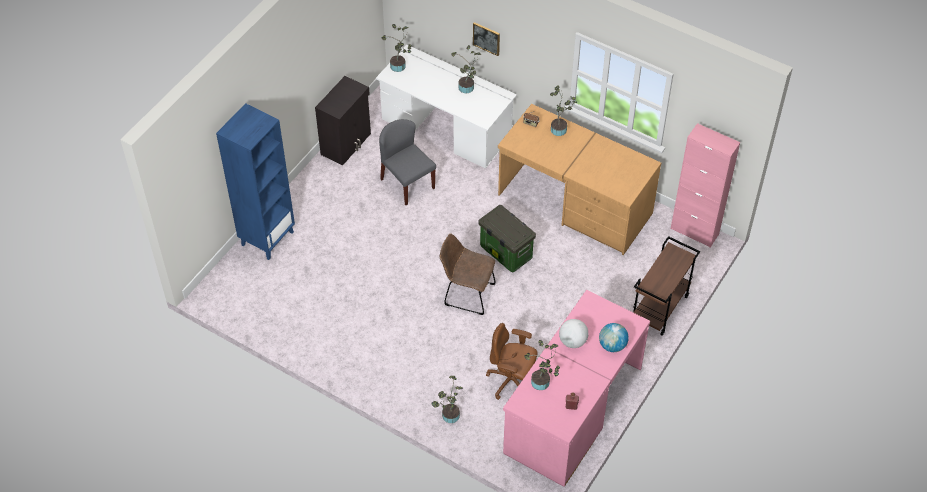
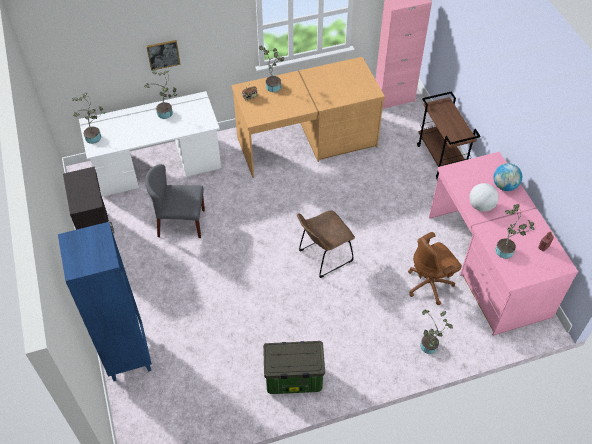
camera: 50 degrees left, 0 degrees up
storage box [479,205,536,272] -> storage box moved to [263,341,325,394]

